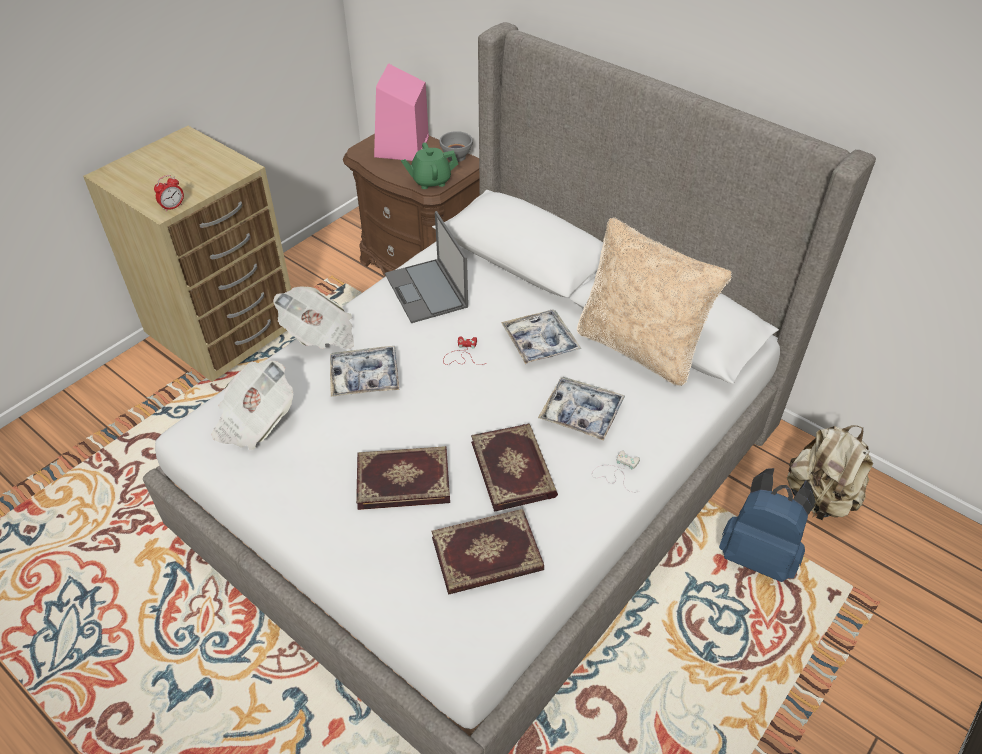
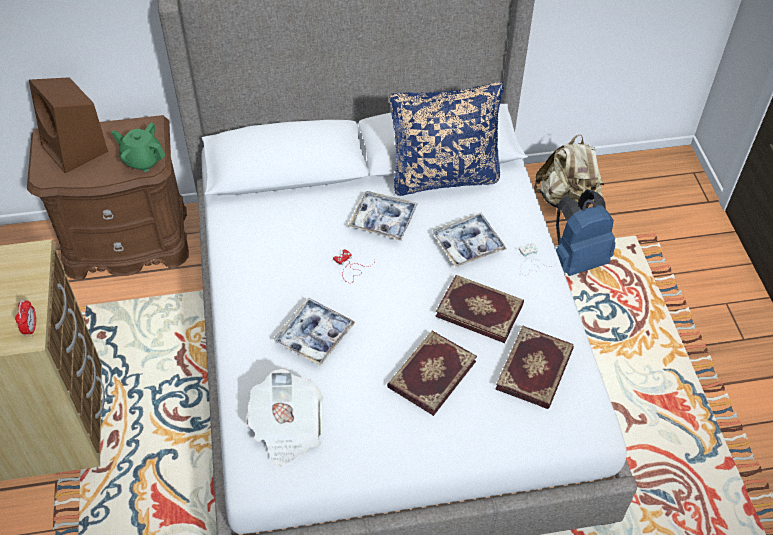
camera: 50 degrees left, 5 degrees up
newspaper [273,286,354,349] -> none
pink speaker [374,63,429,161] -> brown speaker [29,77,108,173]
laptop [385,211,468,323] -> none
green teapot [401,143,458,189] -> green teapot turned 90 degrees clockwise [111,123,166,172]
grey bowl [440,131,473,162] -> none
beige pillow [577,217,733,386] -> blue pillow [389,81,504,196]

